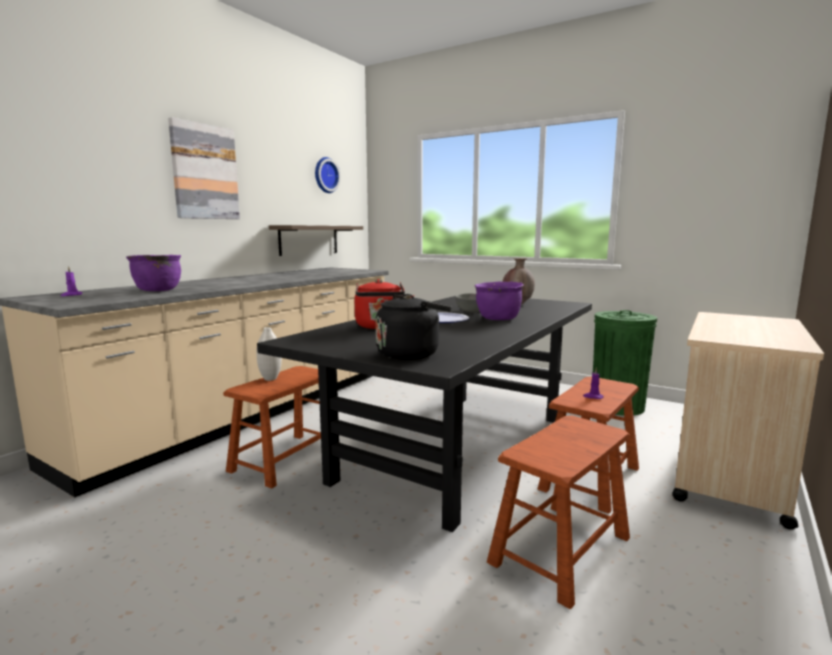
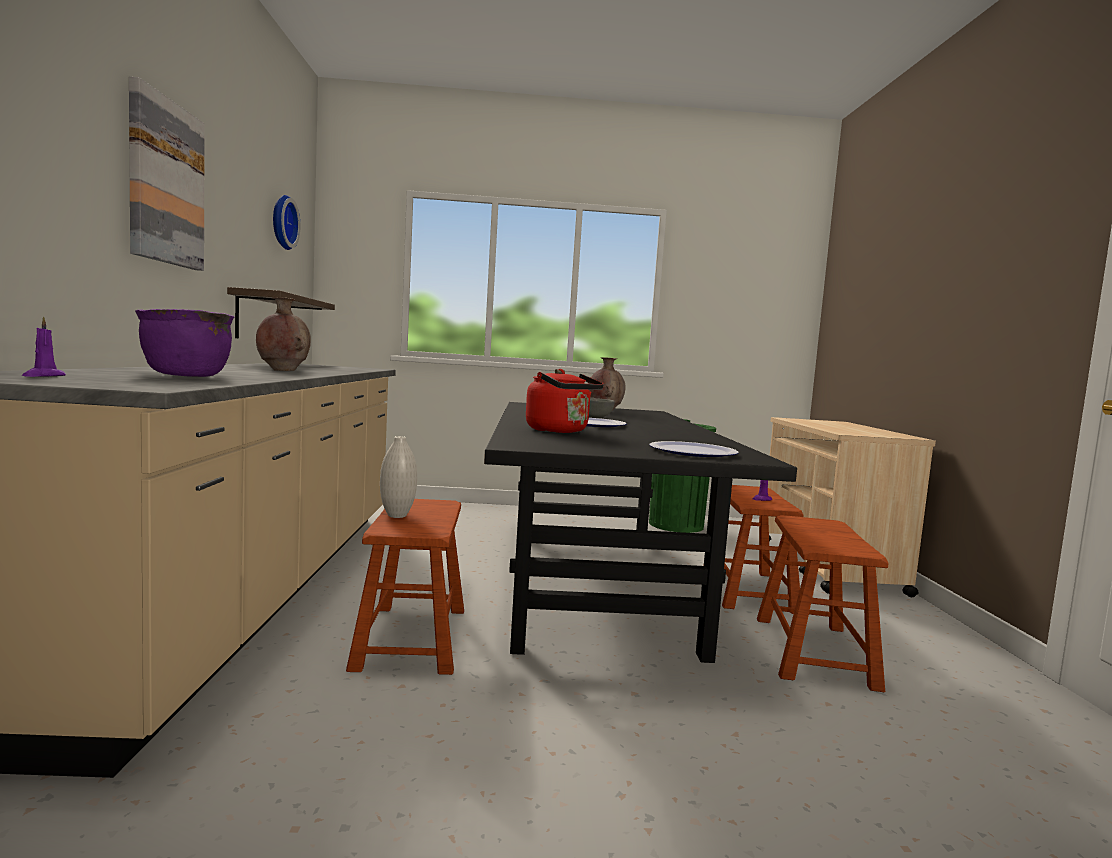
camera: 35 degrees left, 5 degrees down
black kettle [376,294,452,360] -> plate [649,441,738,457]
purple cooking pot [475,282,524,320] -> none
none -> brown vase [256,297,311,371]

